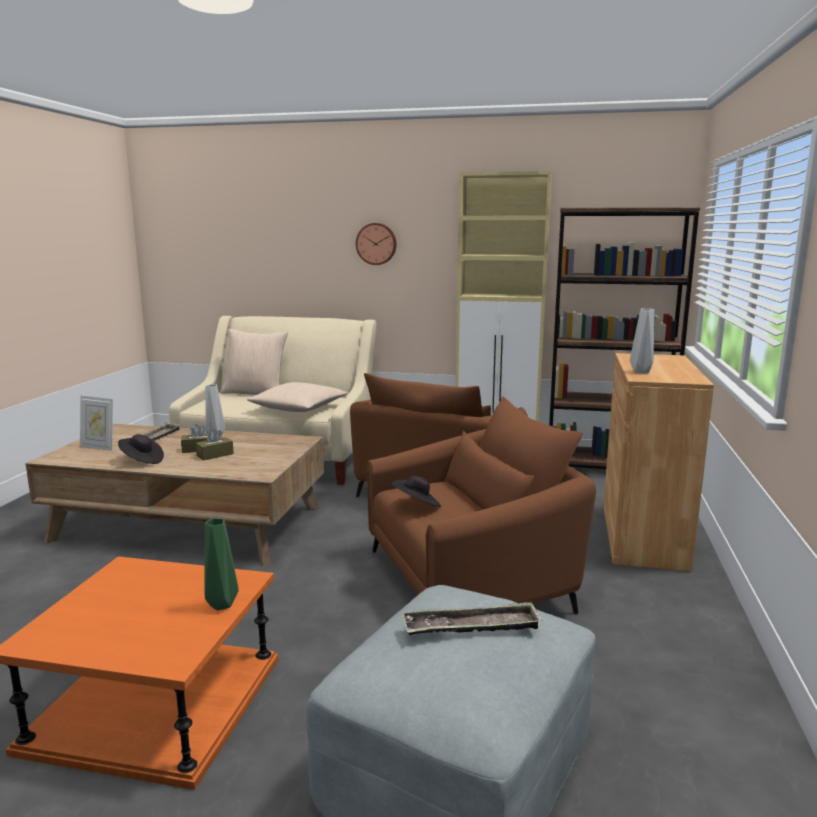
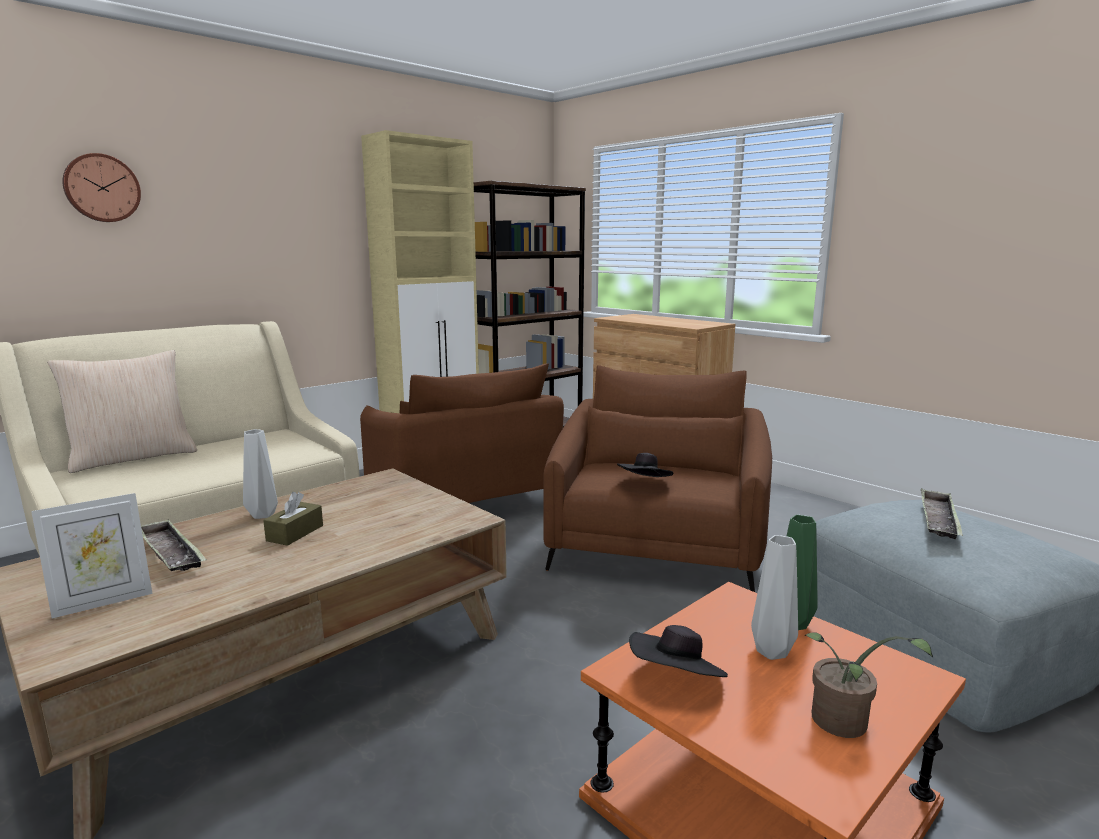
camera: 55 degrees left, 0 degrees up
black hat [118,434,164,464] -> black hat moved to [629,625,728,677]
brown tissue box [196,429,234,460] -> none
beige pillow [247,382,348,412] -> none
wall clock [356,223,396,265] -> wall clock moved to [62,153,141,222]
grey vase [630,308,654,373] -> grey vase moved to [751,535,798,660]
none -> potted plant [804,632,933,738]

